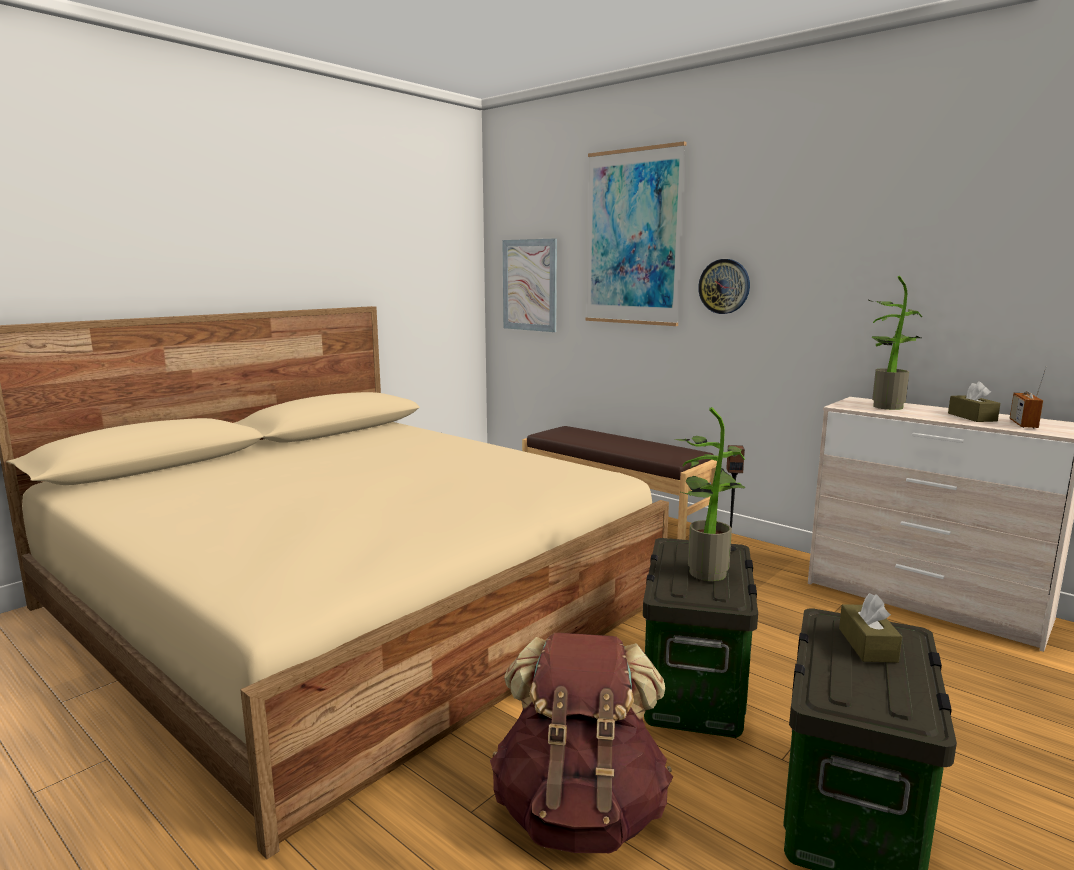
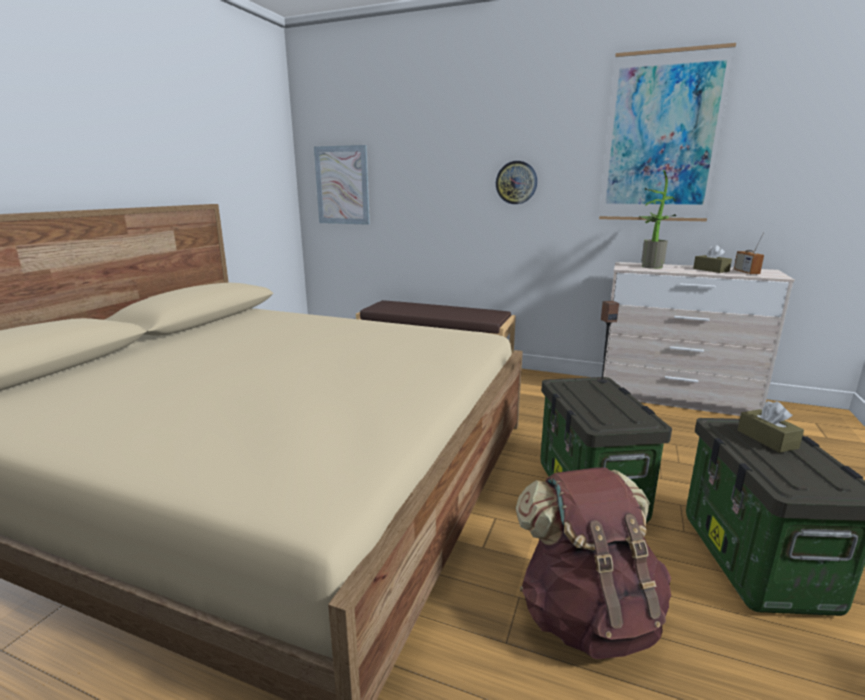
camera: 20 degrees left, 5 degrees up
picture [585,141,686,326] -> picture moved to [599,43,736,221]
potted plant [675,407,746,581] -> none

